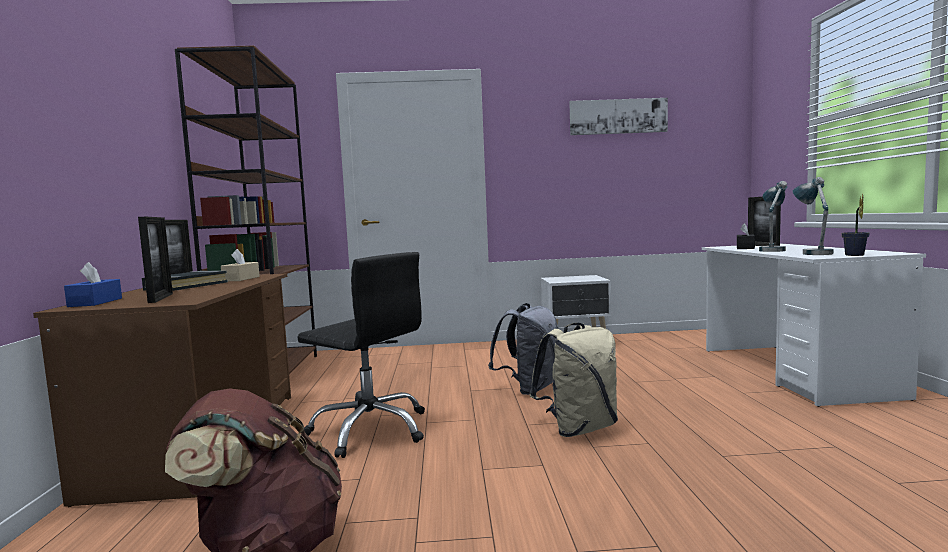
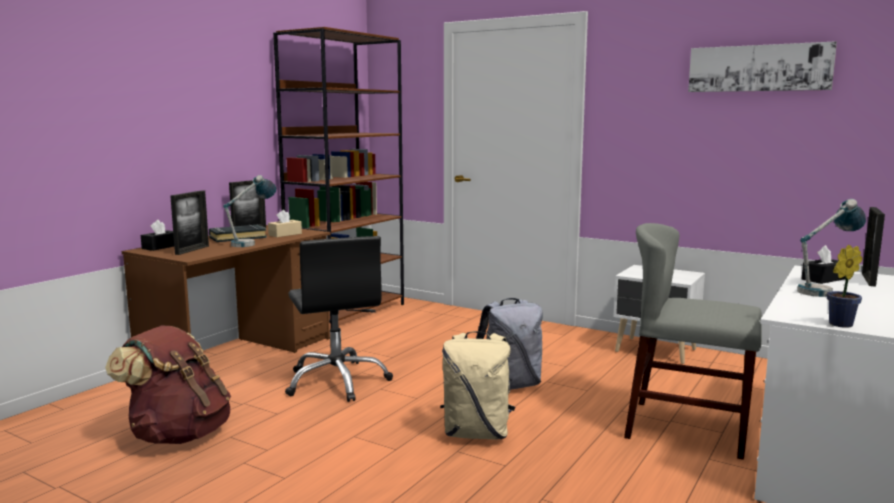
camera: 35 degrees right, 5 degrees up
blue tissue box [64,262,122,307] -> black tissue box [141,220,174,251]
table lamp [793,177,833,255] -> table lamp moved to [223,175,276,247]
none -> grey chair [624,223,762,460]

